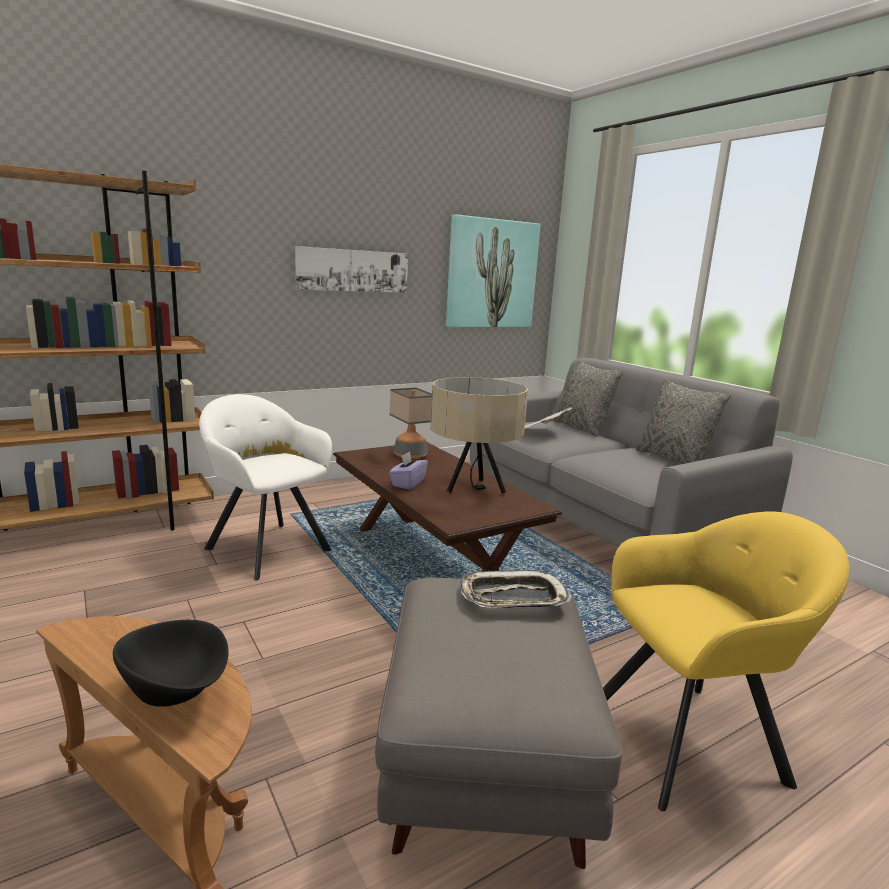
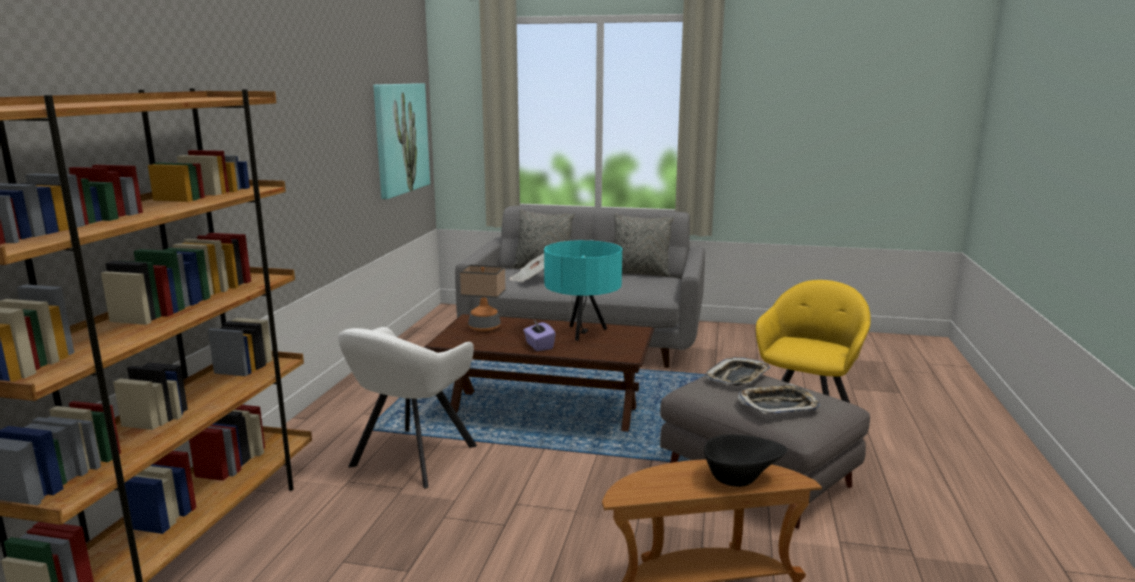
camera: 45 degrees left, 0 degrees up
white armchair [199,394,332,580] -> white armchair turned 60 degrees counterclockwise [338,327,477,488]
picture [295,246,408,293] -> none
beige table lamp [431,377,528,494] -> turquoise table lamp [544,240,622,341]
none -> tray [738,384,821,414]

